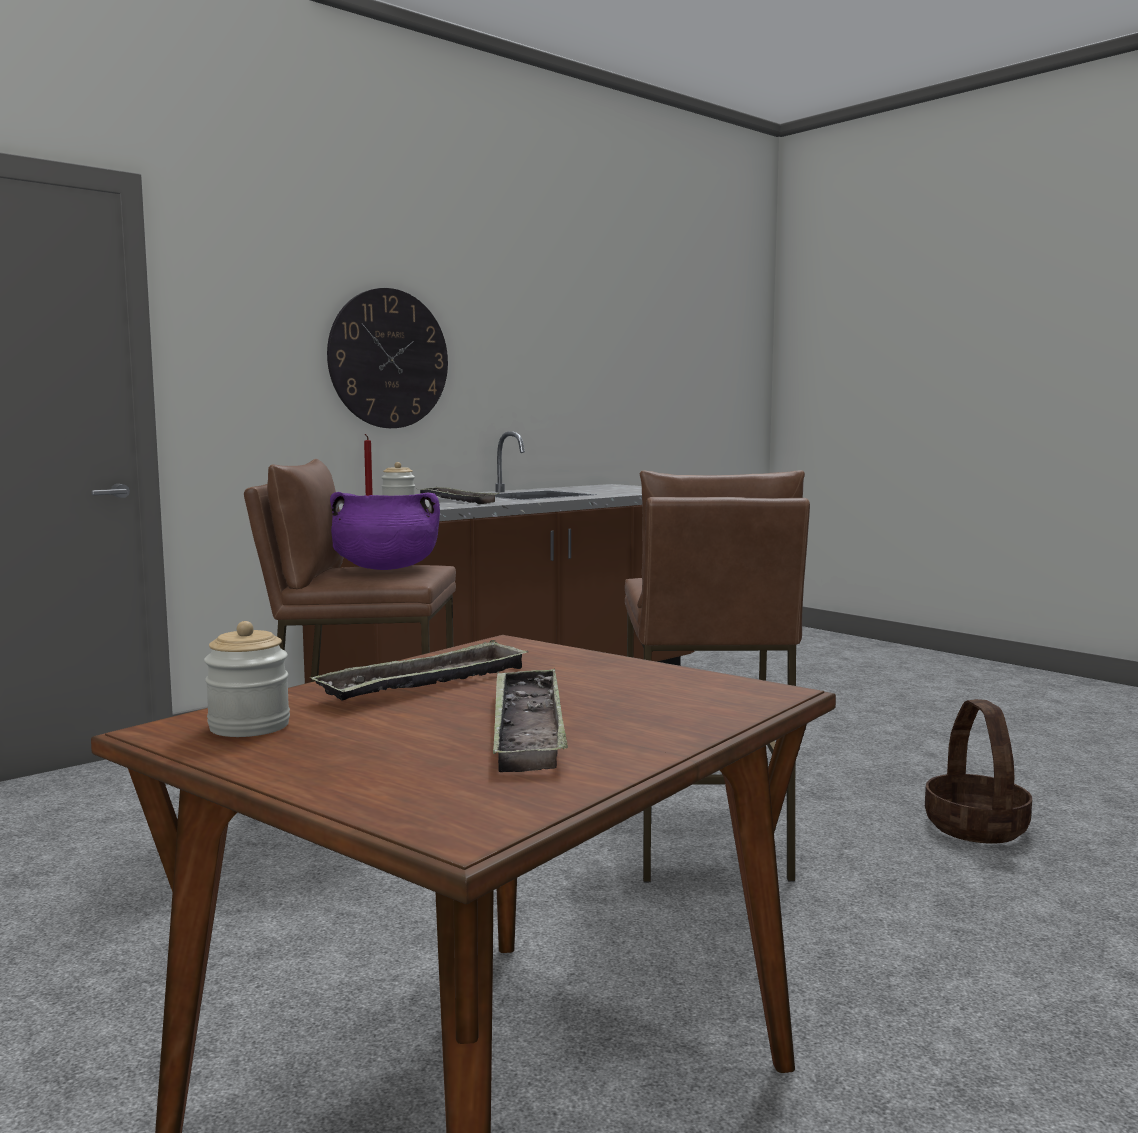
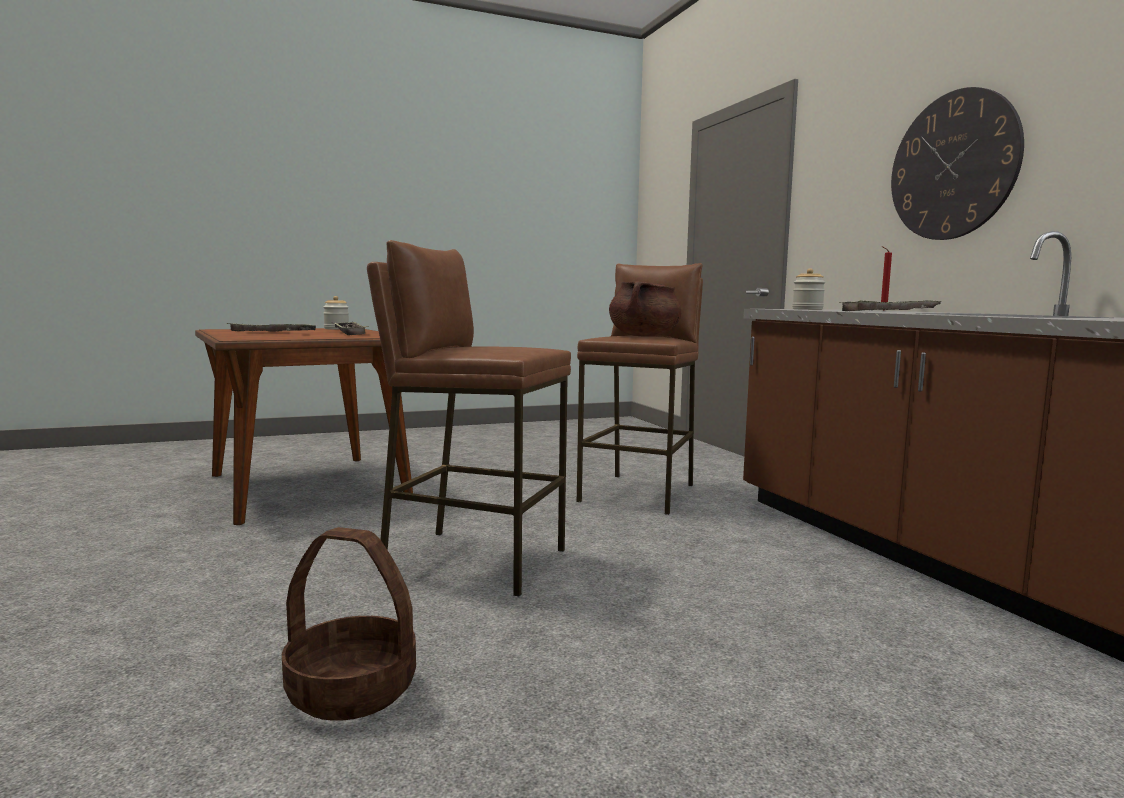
camera: 110 degrees right, 0 degrees up
purple cooking pot [330,492,440,570] -> brown cooking pot [609,281,681,337]

